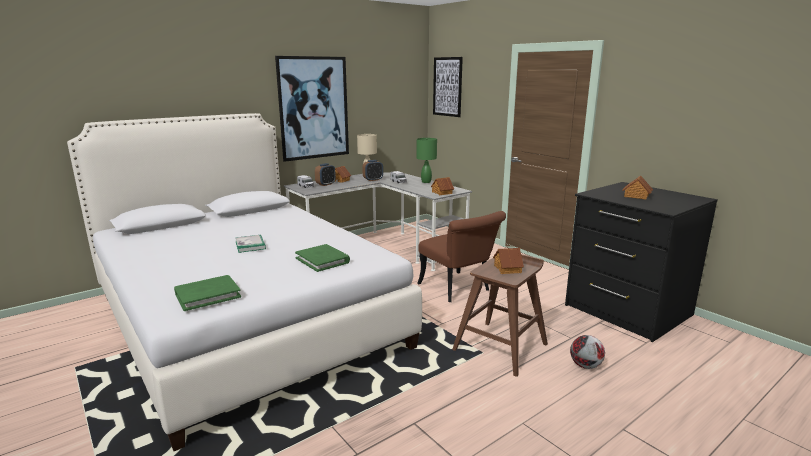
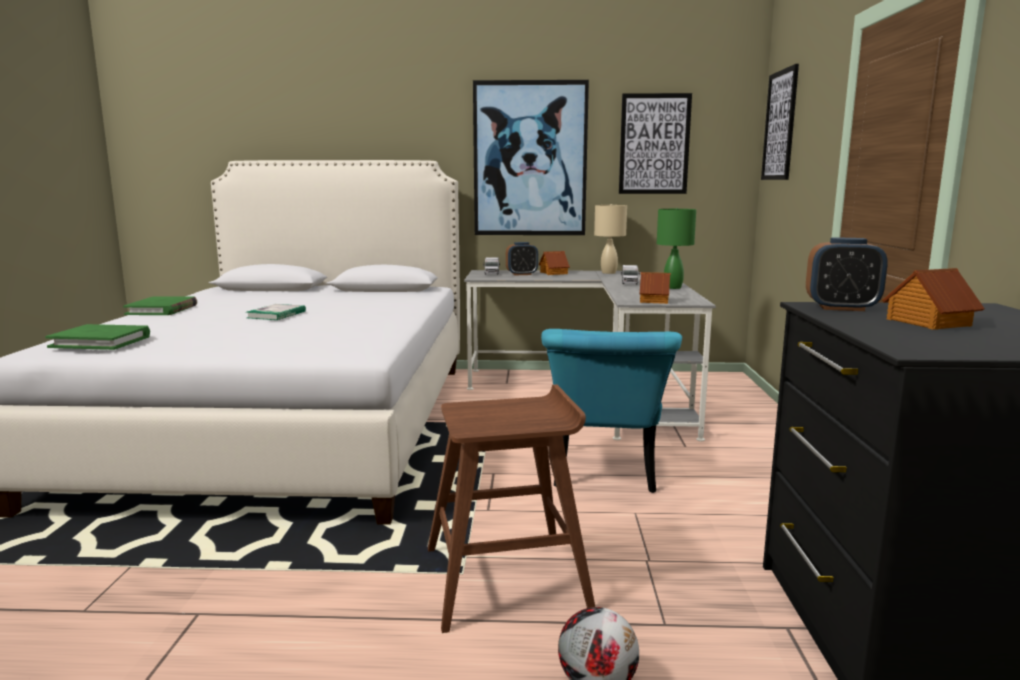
camera: 40 degrees right, 5 degrees down
green book [295,244,350,272] -> green book moved to [123,296,197,315]
alarm clock [362,160,383,181] -> alarm clock moved to [806,238,888,311]
brown chair [417,211,506,302] -> turquoise chair [541,329,682,493]
toy house [493,248,524,274] -> none
none -> picture [619,93,692,194]

